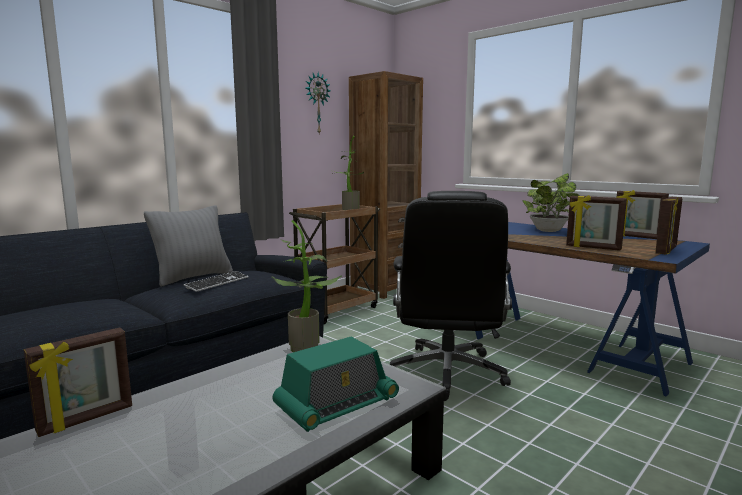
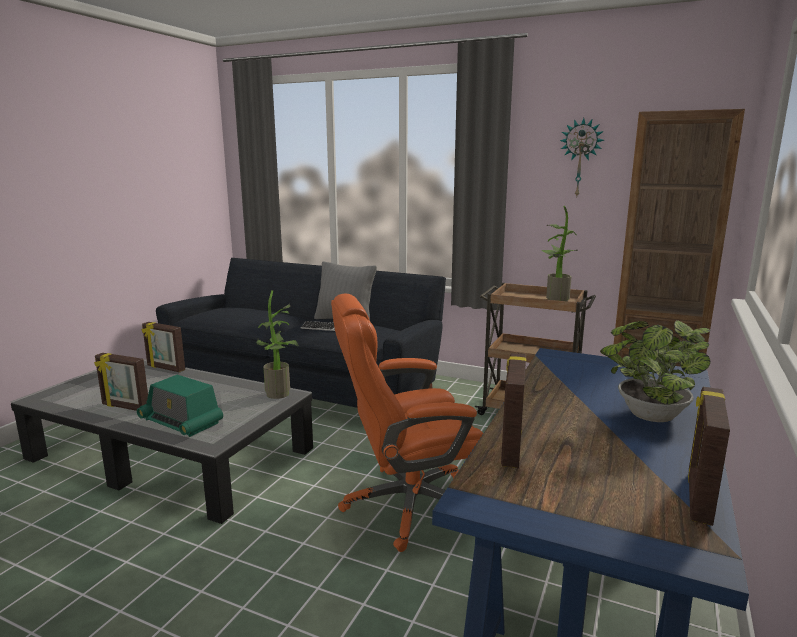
camera: 70 degrees right, 5 degrees up
black office chair [390,191,512,401] -> orange office chair [331,293,483,552]
picture frame [655,197,682,255] -> picture frame moved to [94,353,148,411]

